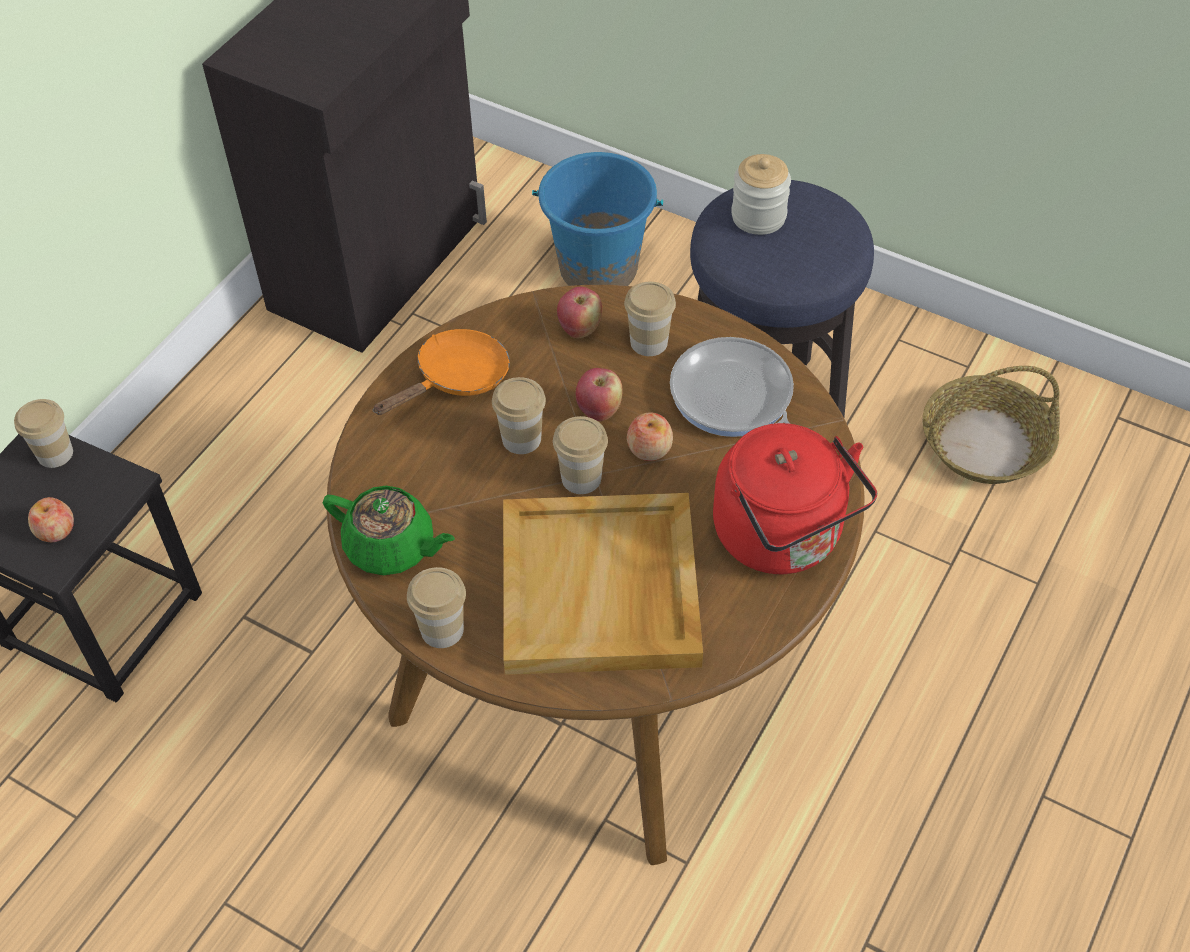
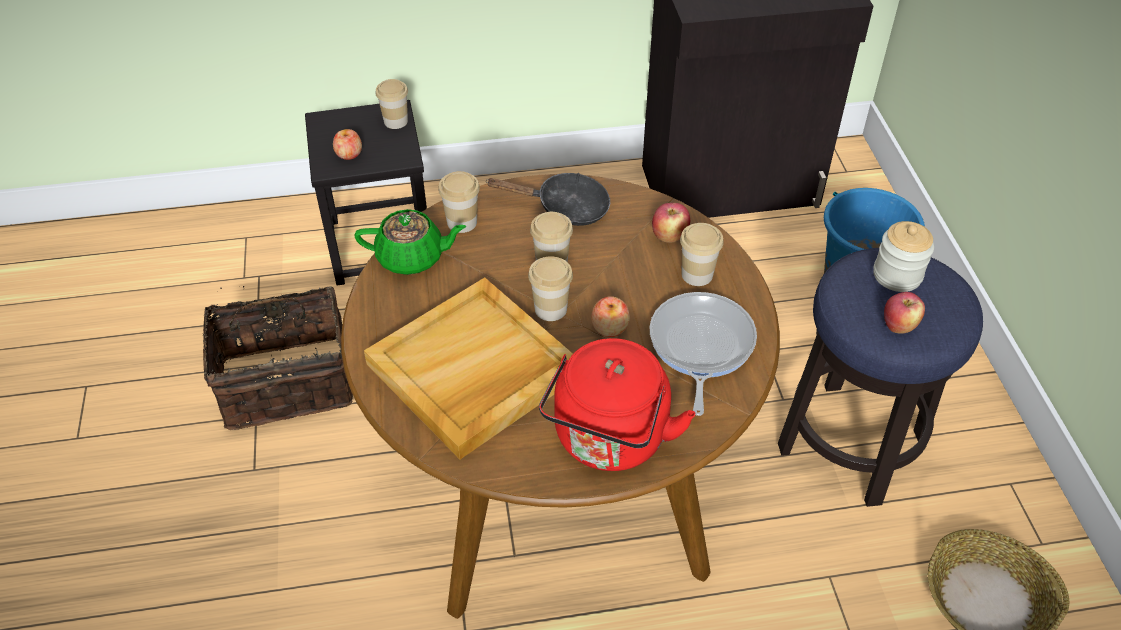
camera: 50 degrees right, 5 degrees down
green teapot [323,486,455,575] -> green teapot turned 75 degrees counterclockwise [354,209,466,275]
orange frying pan [373,329,510,415] -> black frying pan [487,173,610,226]
cup [407,567,466,648] -> cup moved to [438,171,480,233]
apple [576,368,622,421] -> apple moved to [884,292,925,334]
none -> basket [203,286,353,430]

